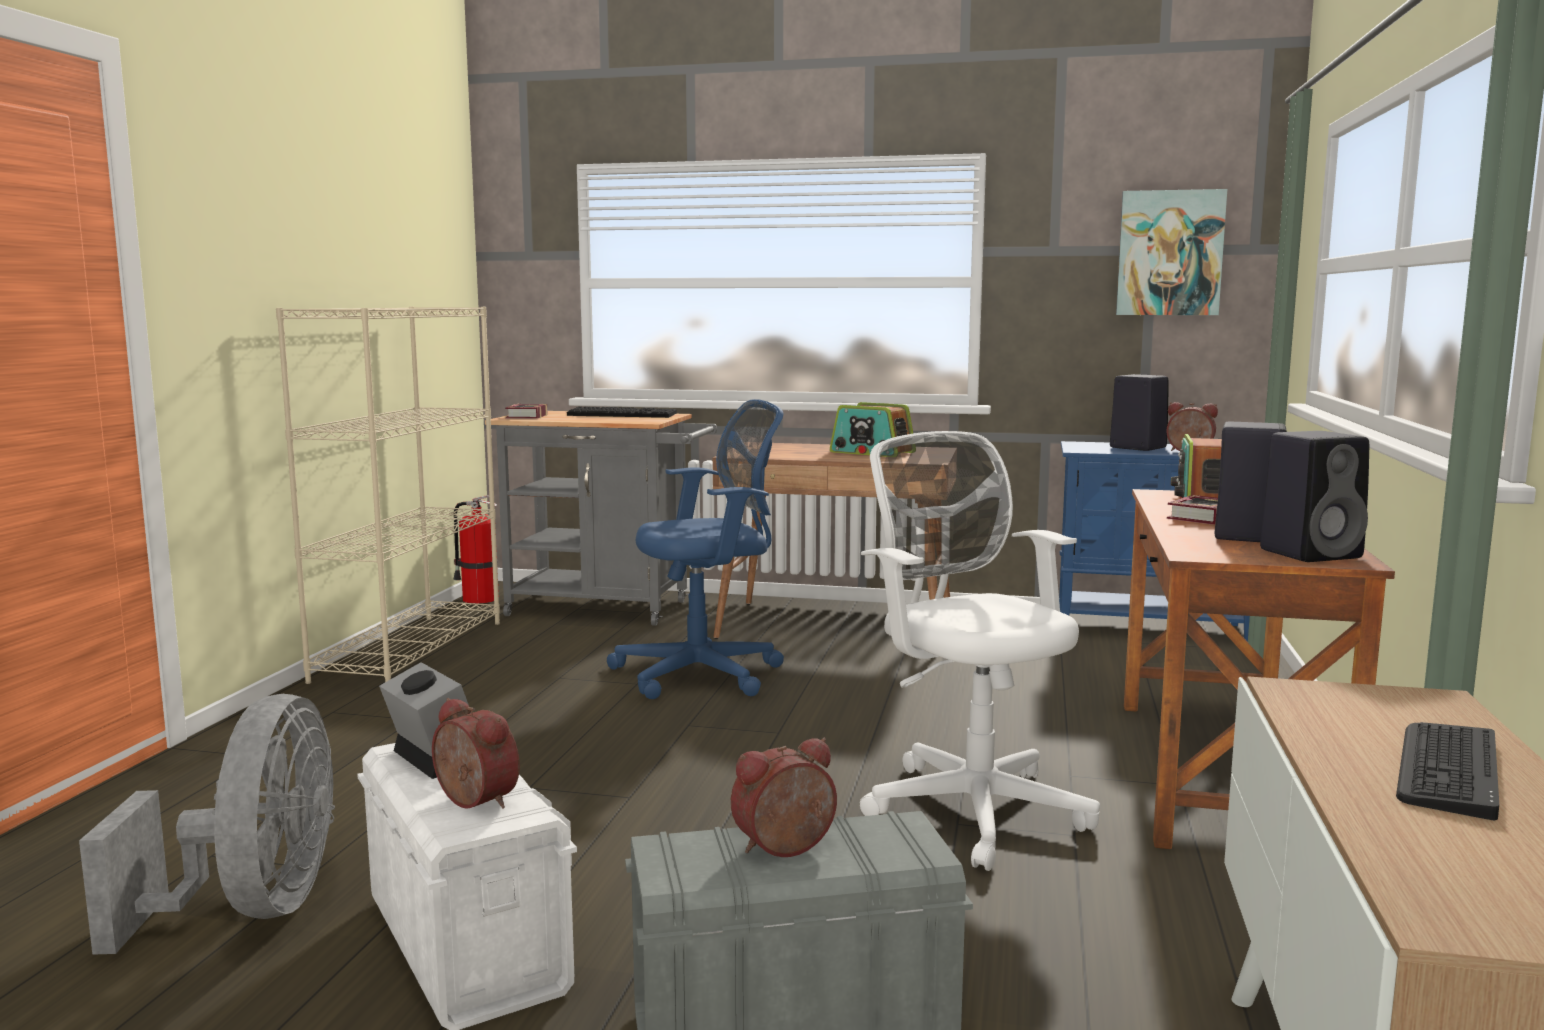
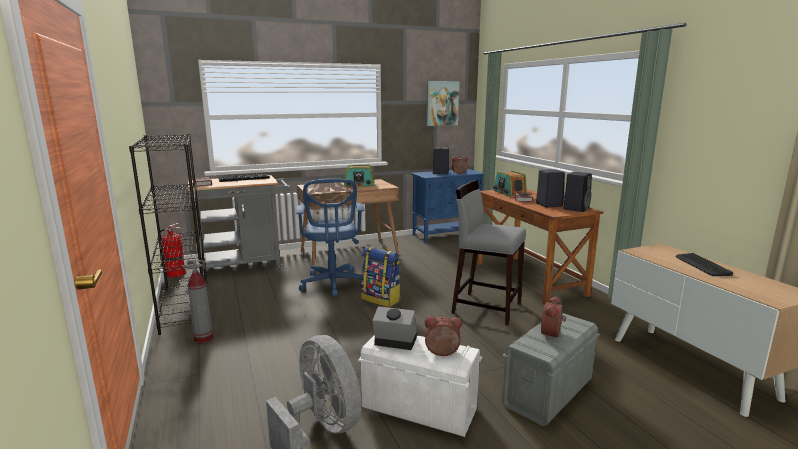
camera: 35 degrees left, 5 degrees up
beige bookcase [276,306,500,684] -> black bookcase [129,134,207,335]
blue office chair [607,399,784,699] -> blue office chair turned 135 degrees clockwise [296,178,364,297]
white office chair [860,431,1100,871] -> grey stool [451,180,526,326]
none -> fire extinguisher [182,260,213,343]
none -> backpack [361,247,401,307]

